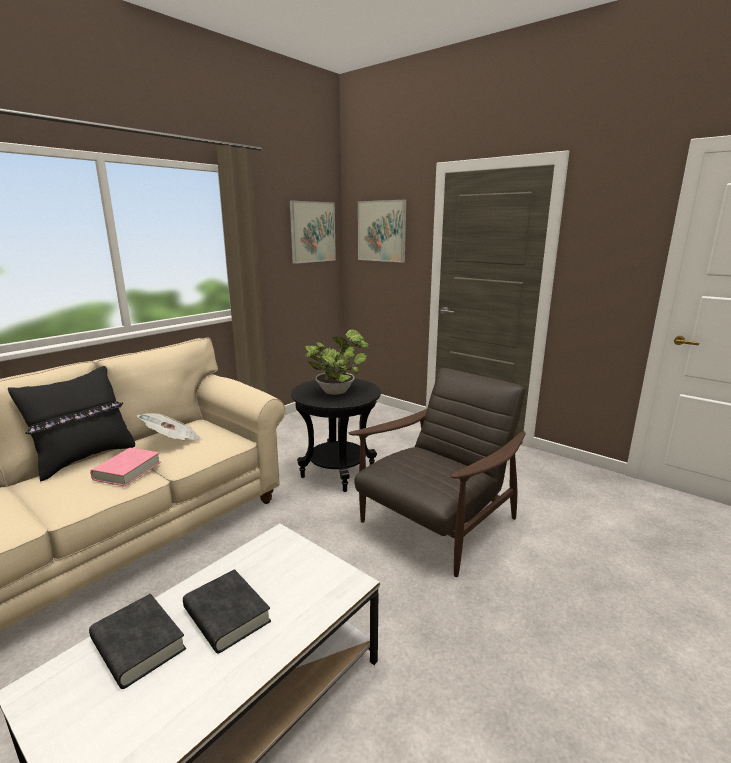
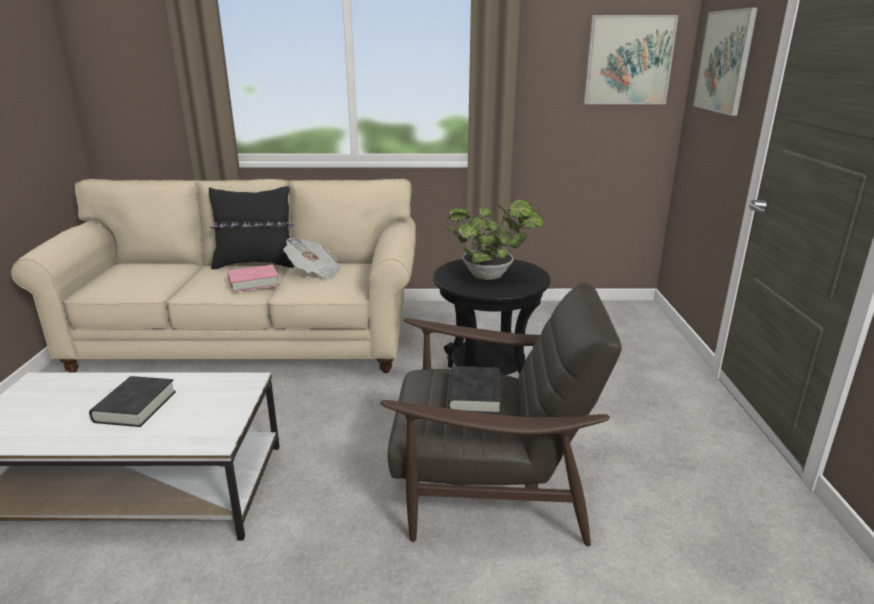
camera: 50 degrees right, 5 degrees up
black book [89,594,186,689] -> black book moved to [448,366,501,414]

